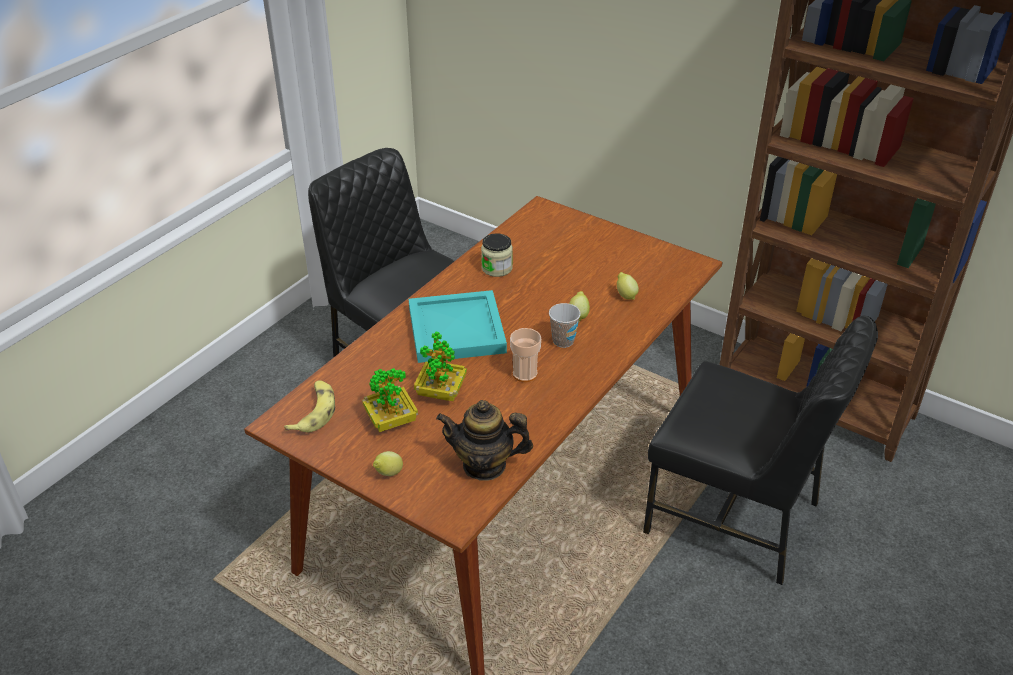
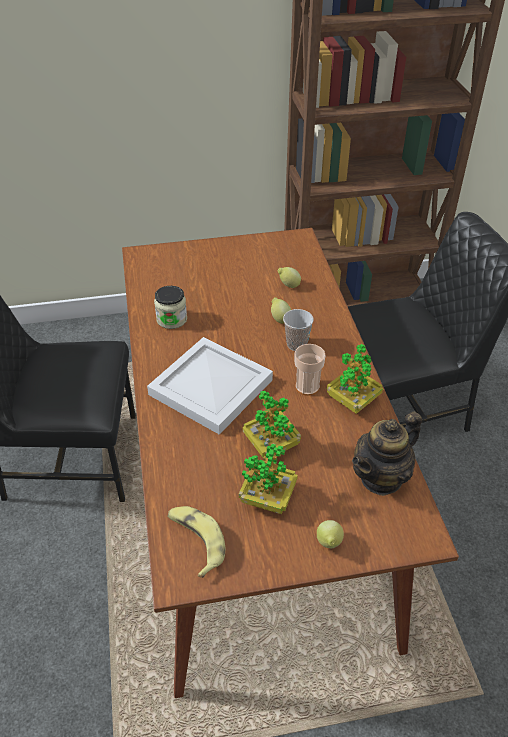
camera: 45 degrees left, 5 degrees up
turquoise tray [409,290,507,363] -> white tray [147,337,273,435]
none -> potted plant [327,344,383,414]

